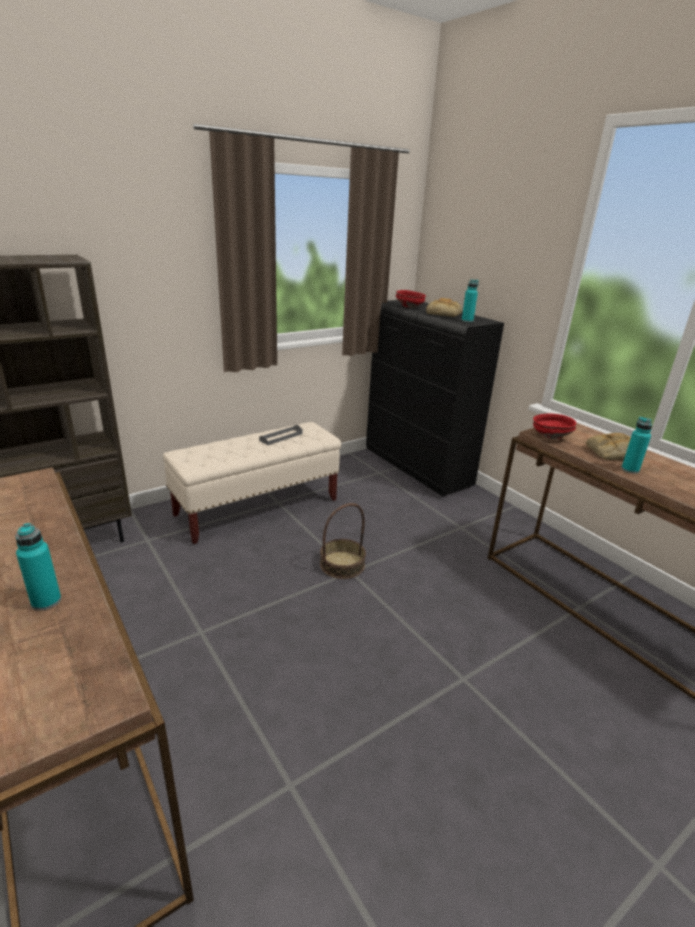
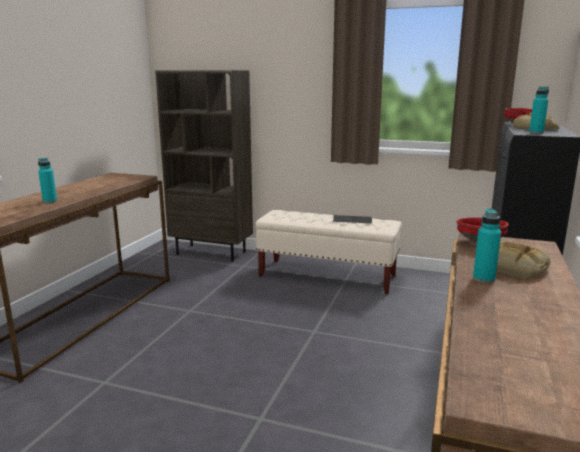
camera: 55 degrees right, 10 degrees down
basket [320,503,366,579] -> none

